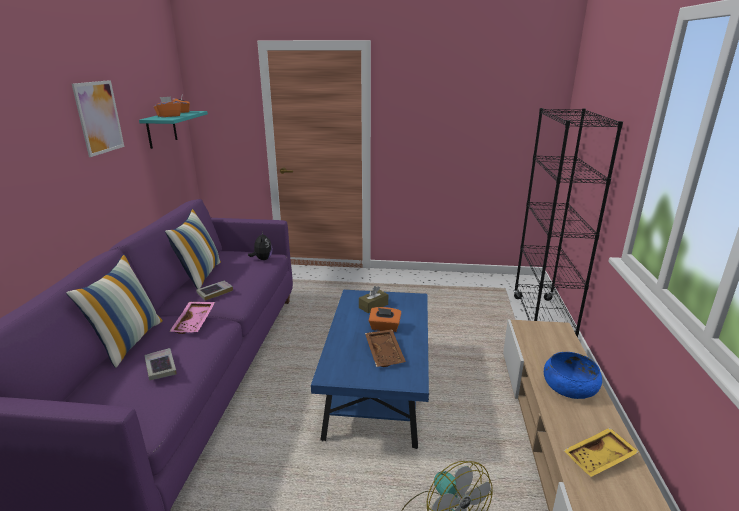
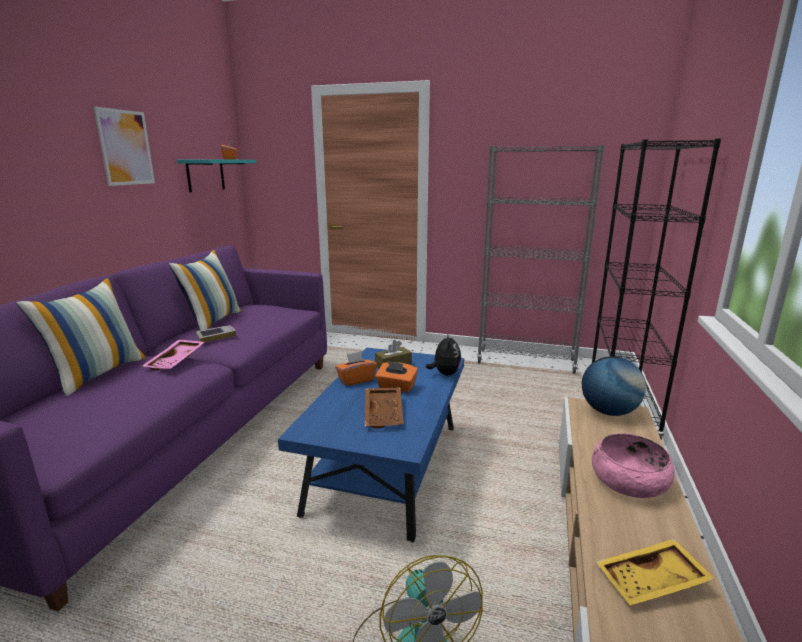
camera: 10 degrees right, 5 degrees down
book [144,348,176,380] -> none
orange tissue box [153,96,181,117] -> orange tissue box moved to [335,351,377,386]
plush toy [248,232,273,260] -> plush toy moved to [426,332,461,376]
blue bowl [544,352,602,399] -> pink bowl [592,433,675,498]
none -> grey bookcase [477,145,605,374]
none -> globe [581,356,646,416]

